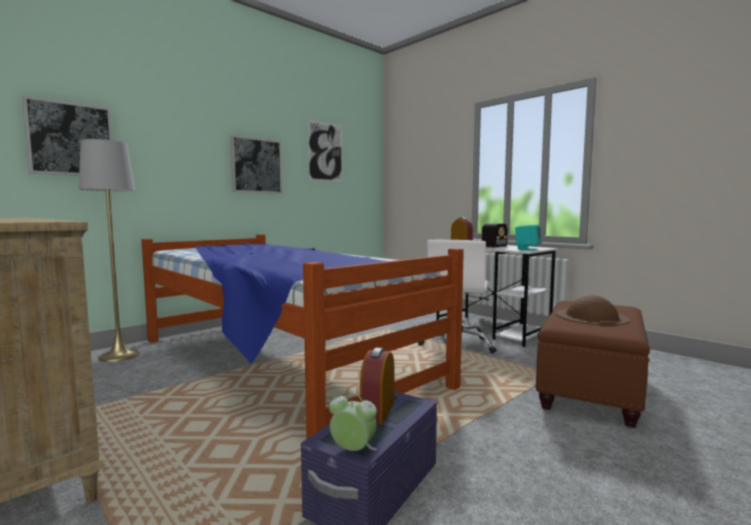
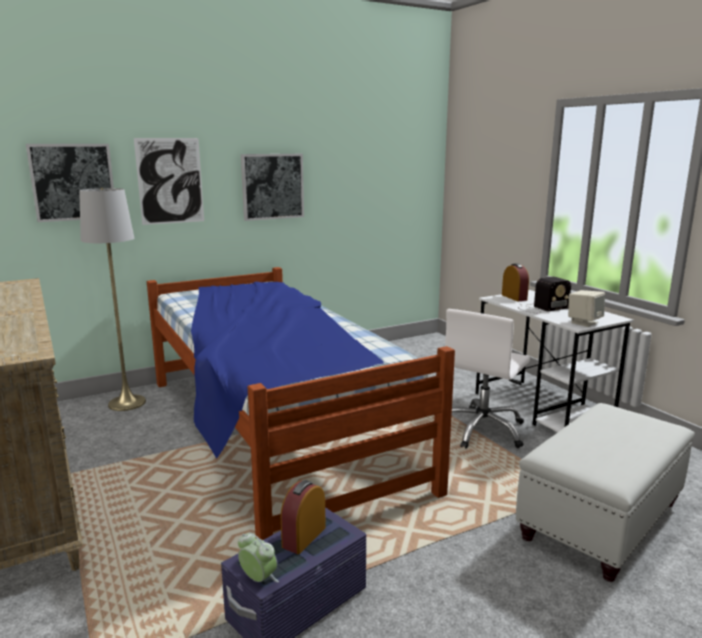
camera: 15 degrees right, 10 degrees up
picture [307,120,342,182] -> picture moved to [134,138,204,225]
turquoise speaker [515,225,541,251] -> beige speaker [568,290,605,327]
brown ottoman [536,301,650,428] -> white ottoman [516,403,695,582]
brown hat [556,295,630,326] -> none

